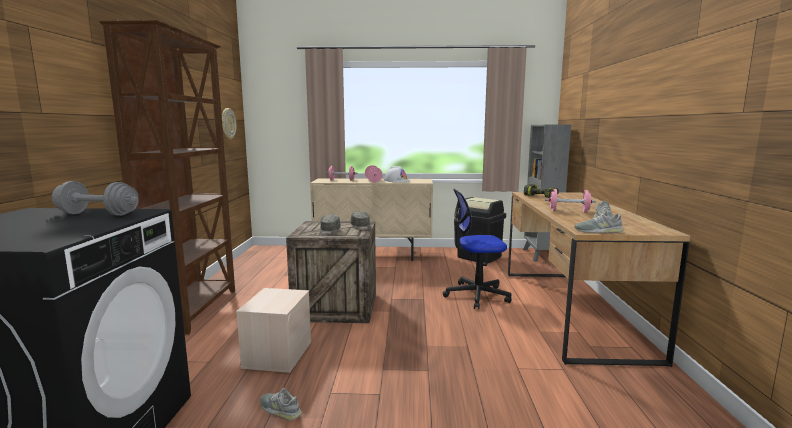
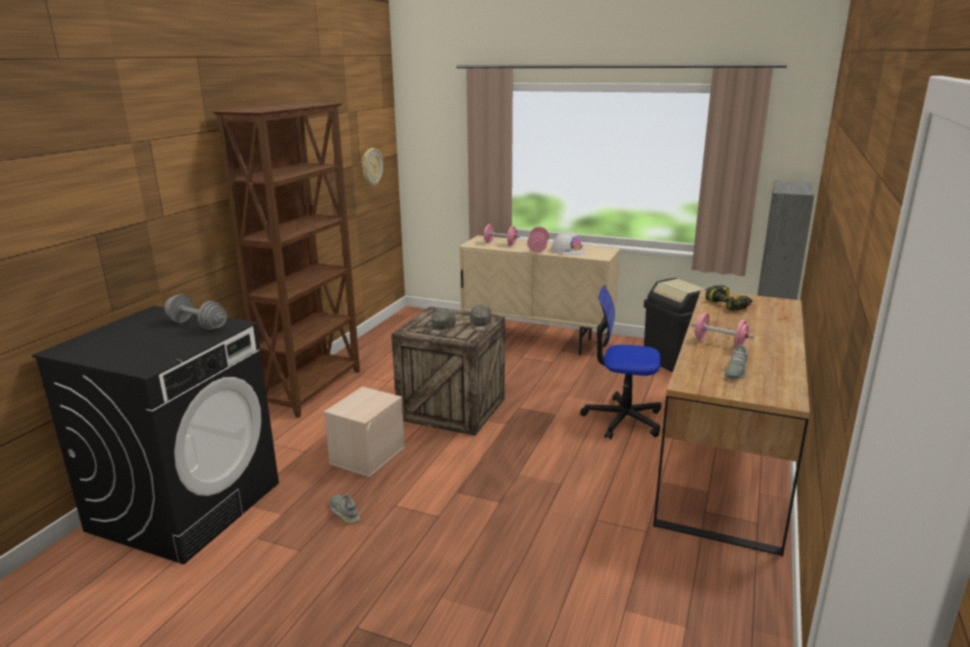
camera: 20 degrees right, 10 degrees up
grey shoe [574,209,624,233] -> none

